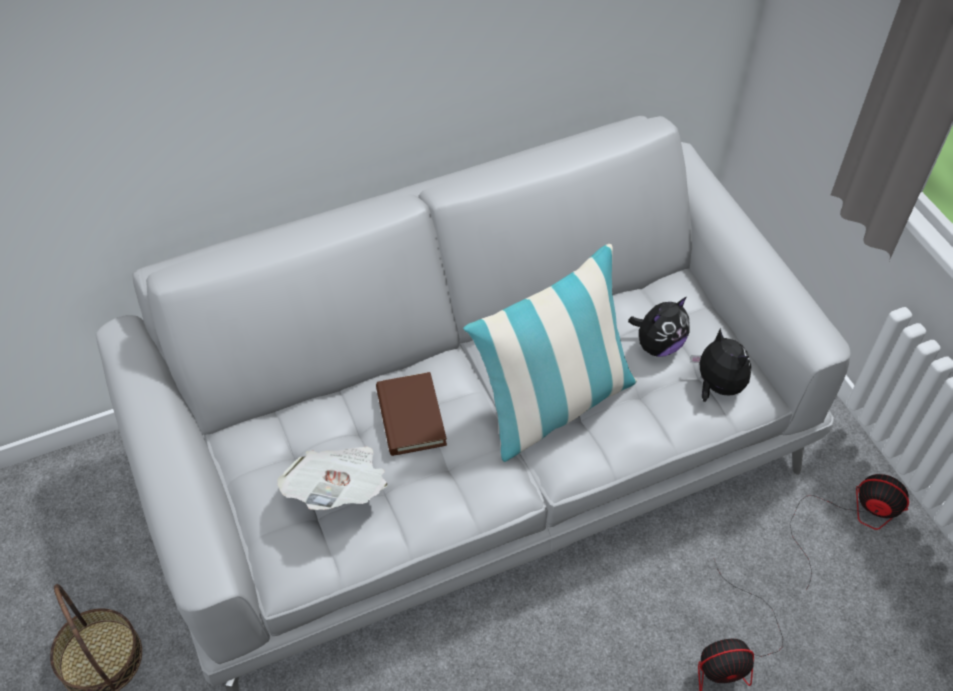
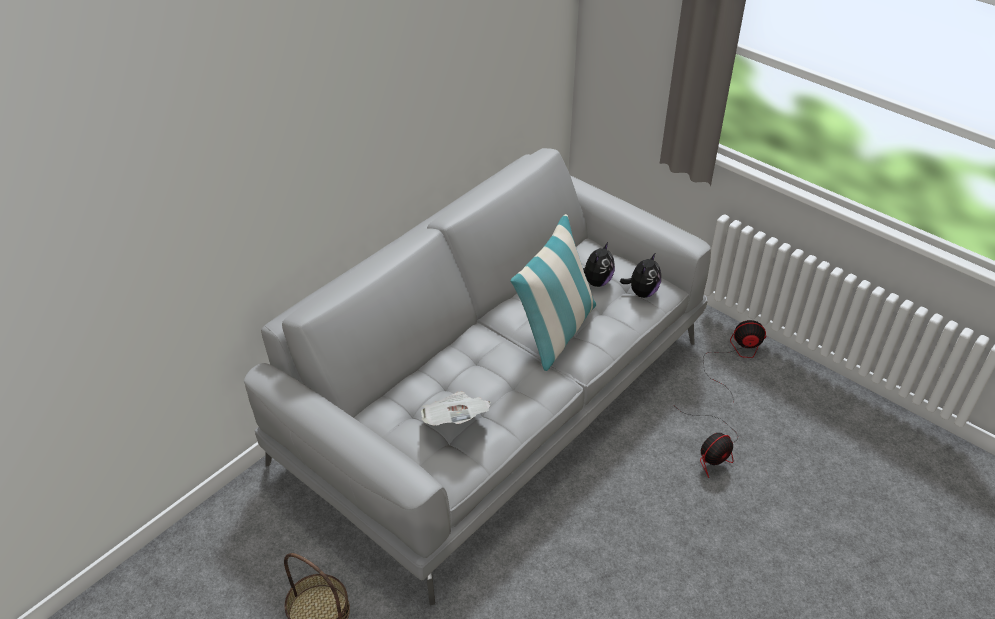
camera: 25 degrees left, 10 degrees down
brown book [376,372,447,456] -> none
plush toy [690,328,752,402] -> plush toy turned 90 degrees clockwise [620,253,661,298]

